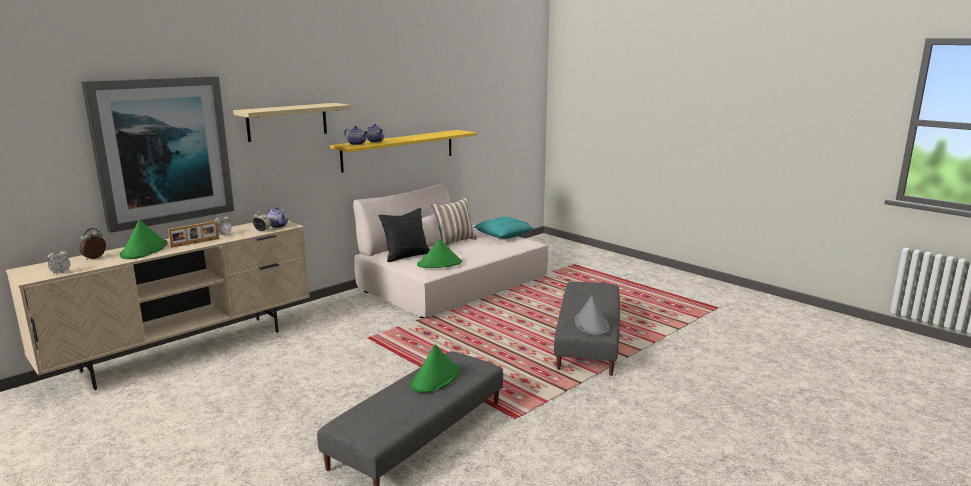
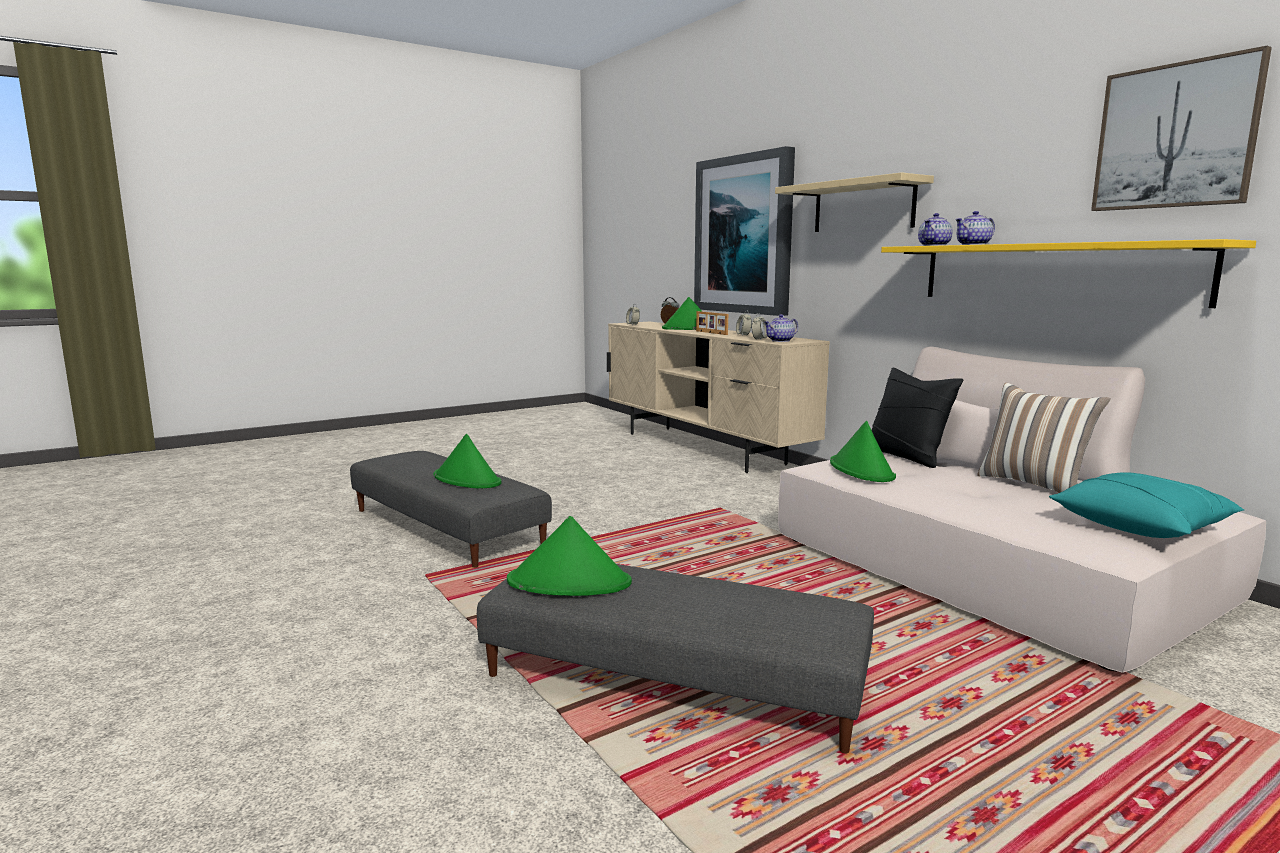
camera: 100 degrees right, 5 degrees down
grey hat [575,296,609,336] -> green hat [507,516,632,596]
none -> picture [1091,45,1272,211]

